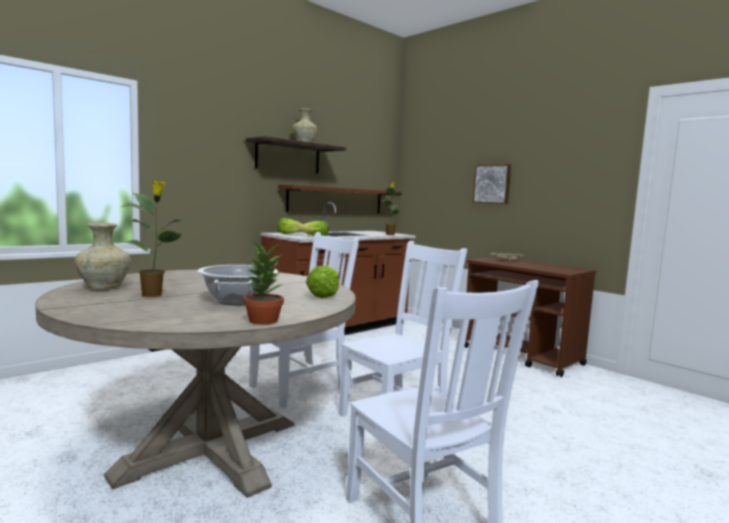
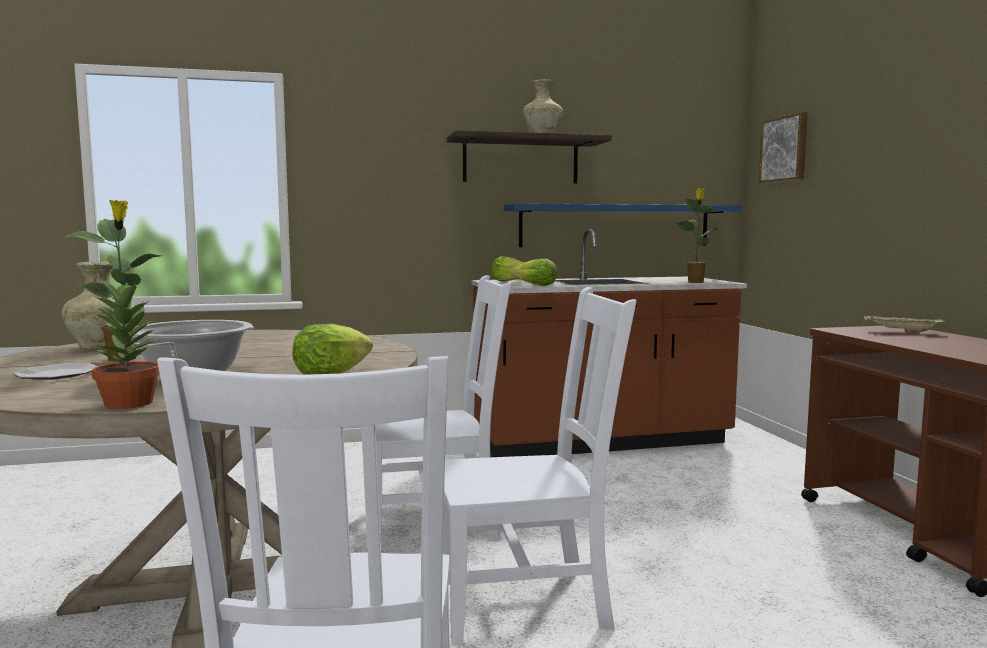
camera: 30 degrees right, 0 degrees up
brown shelf [278,185,402,213] -> blue shelf [504,203,742,247]
picture [472,164,511,204] -> picture moved to [759,112,808,183]
none -> plate [13,363,98,380]

